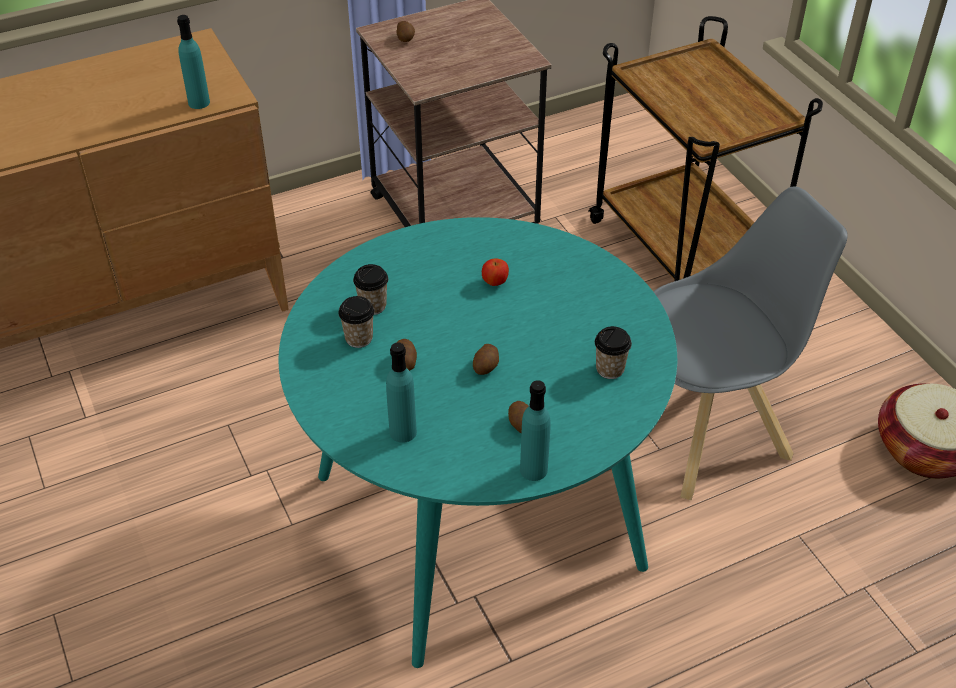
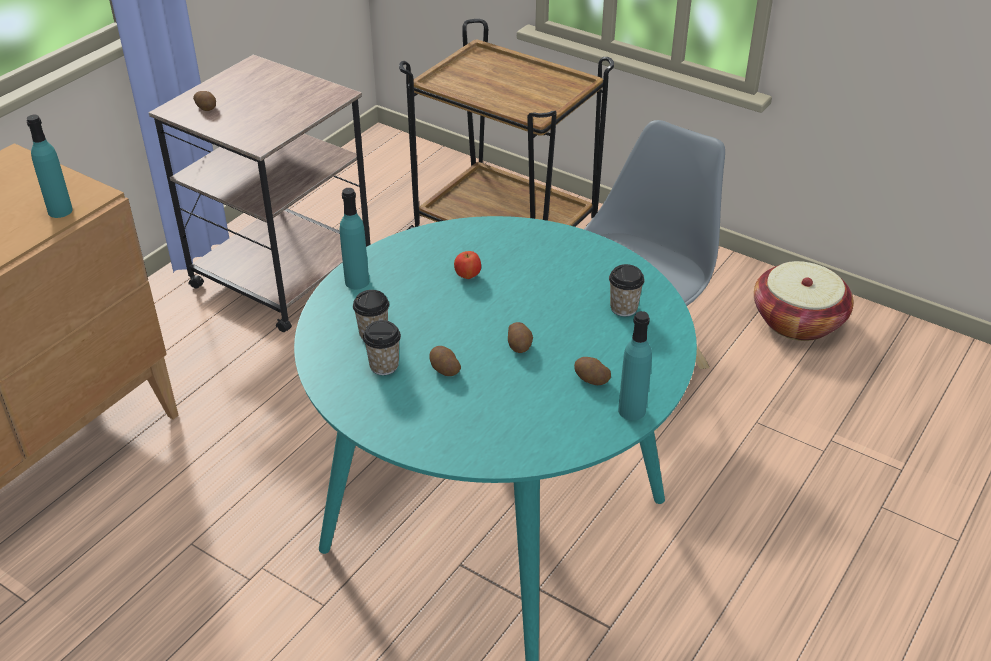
camera: 30 degrees left, 5 degrees down
turquoise bottle [386,342,417,443] -> turquoise bottle moved to [340,188,369,289]

